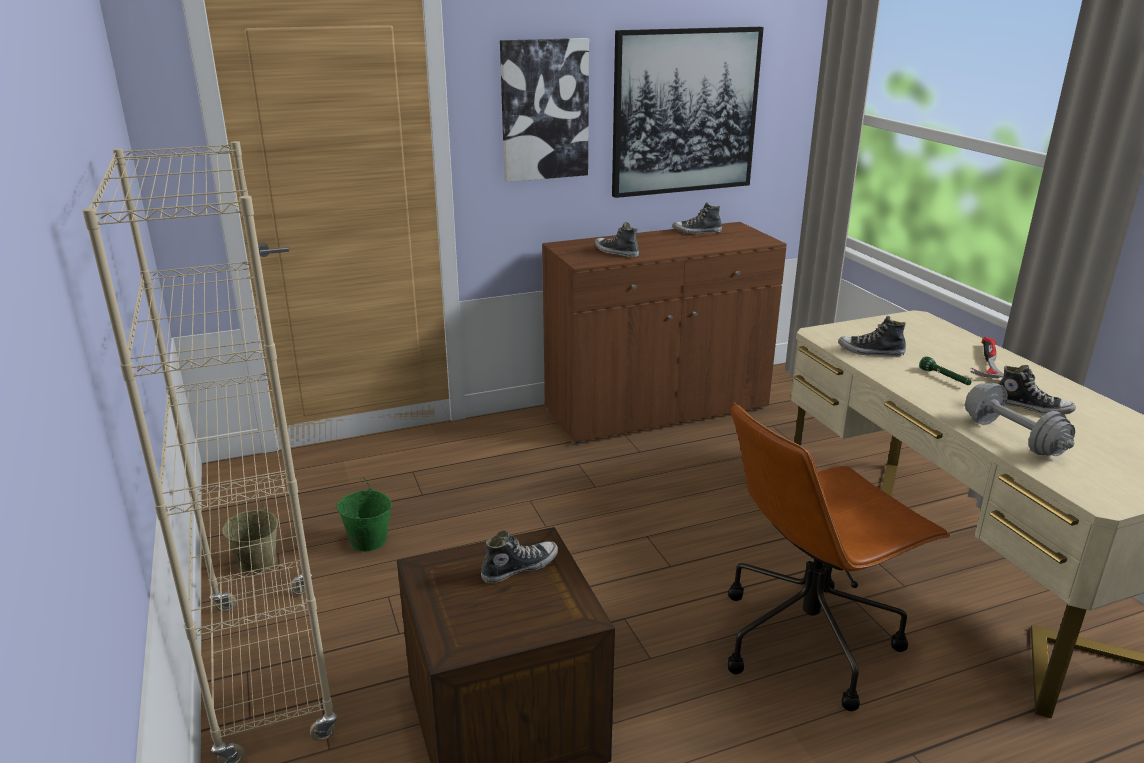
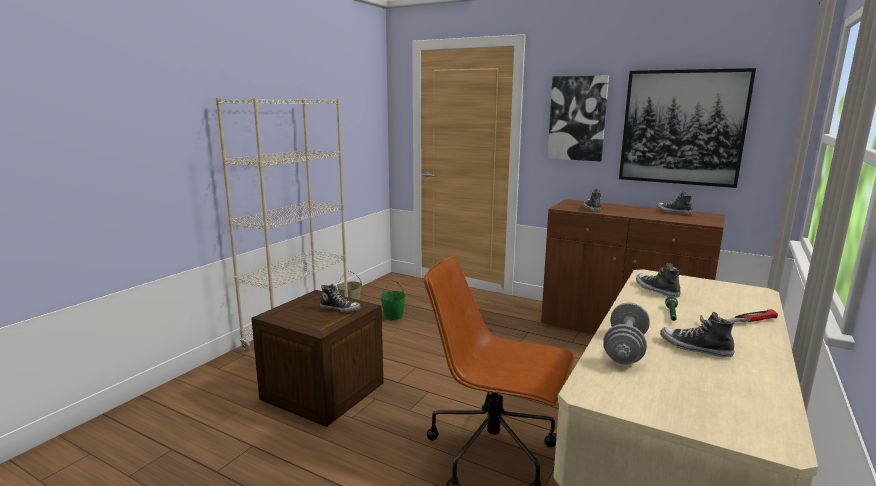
camera: 50 degrees right, 10 degrees down
shoe [998,365,1076,415] -> shoe turned 135 degrees clockwise [660,312,734,357]

